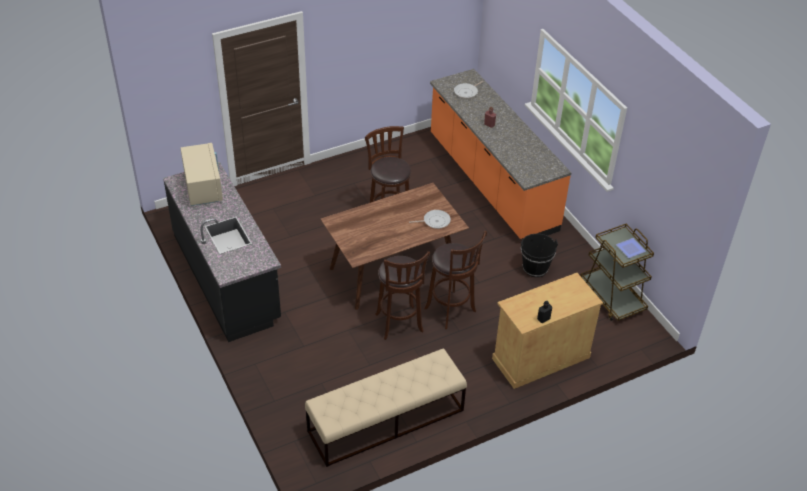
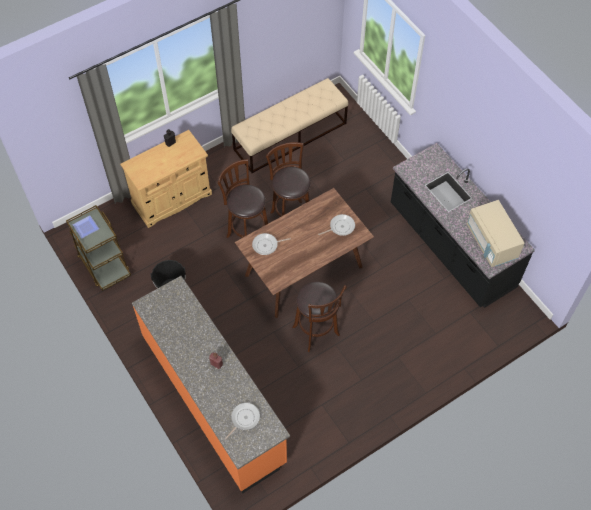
camera: 175 degrees right, 15 degrees up
none -> frying pan [318,214,355,236]

